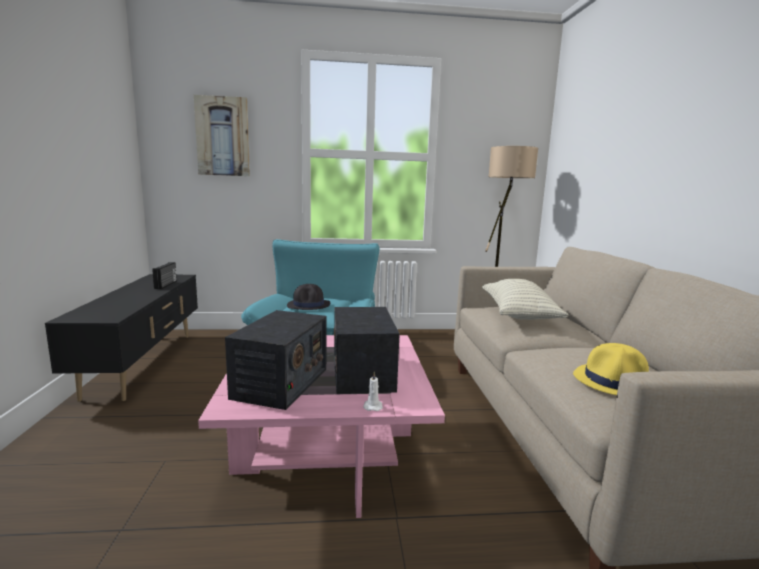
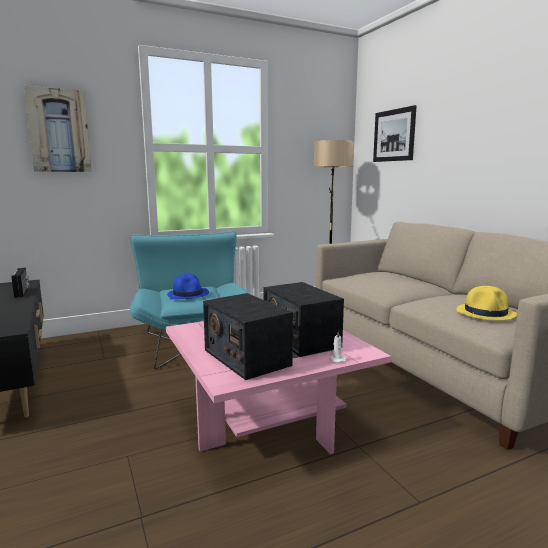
camera: 20 degrees left, 0 degrees up
radio [225,310,327,410] -> radio turned 150 degrees clockwise [203,293,293,380]
black hat [287,284,330,310] -> blue hat [167,274,209,299]
pillow [482,279,569,320] -> none
none -> picture [373,105,417,162]

